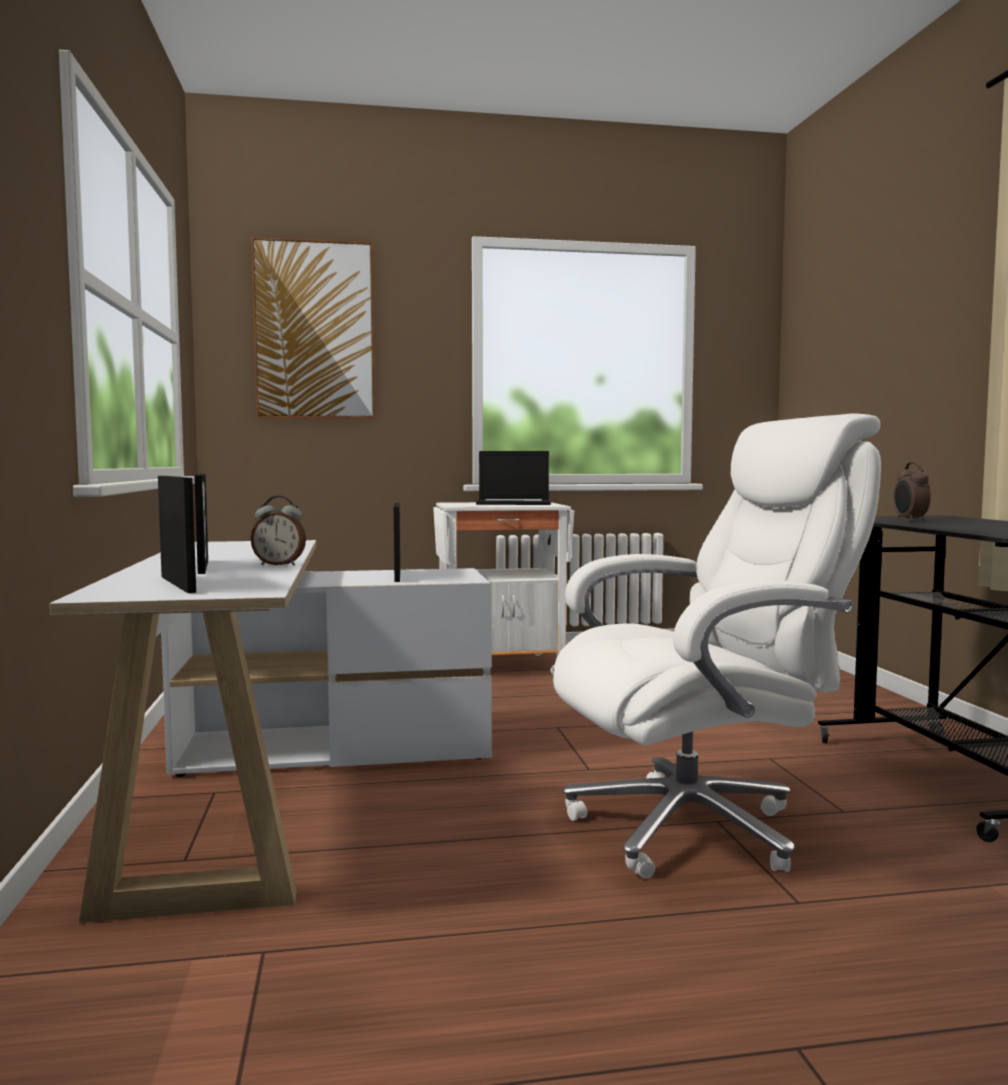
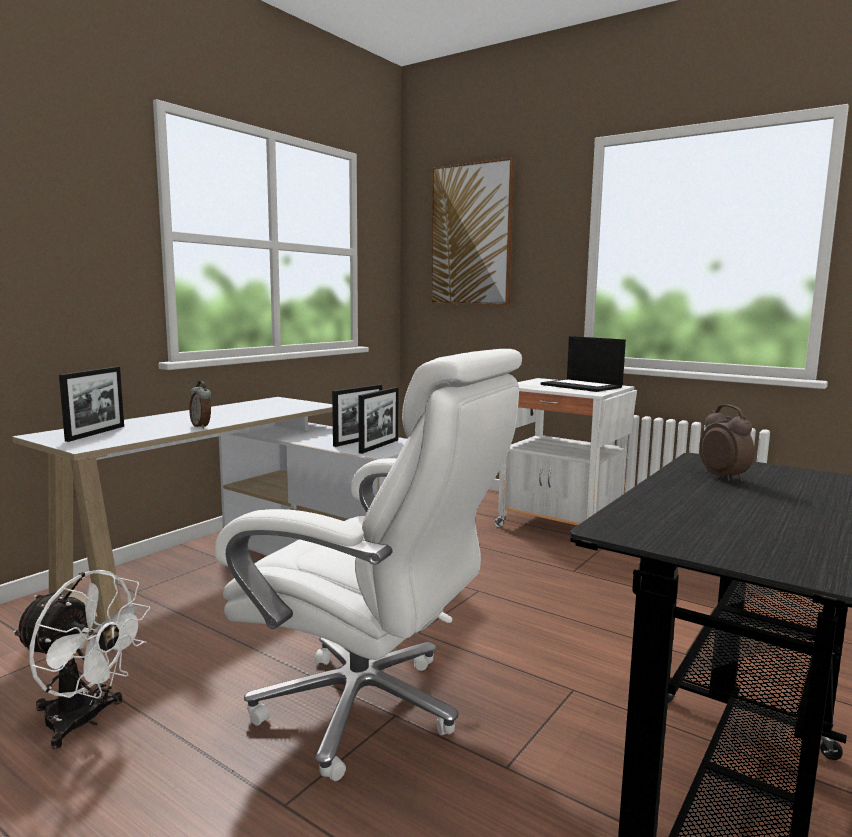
camera: 45 degrees right, 5 degrees up
picture frame [194,474,208,574] -> picture frame moved to [358,387,398,454]
alarm clock [893,462,931,521] -> alarm clock turned 120 degrees clockwise [699,404,754,482]
none -> white fan [13,570,151,749]

